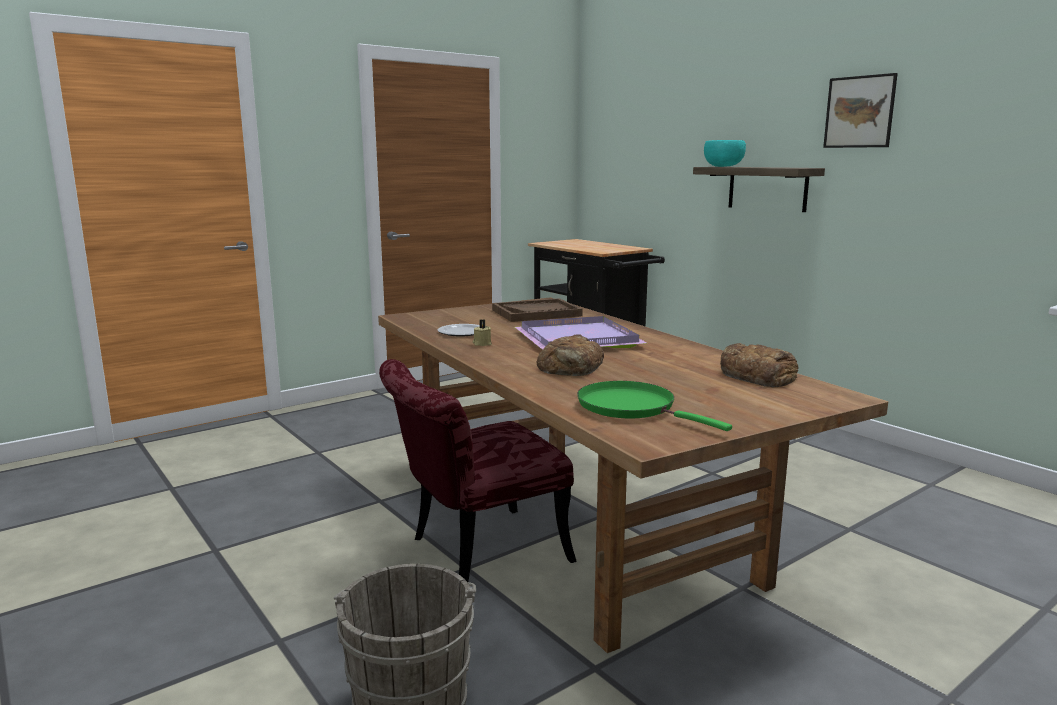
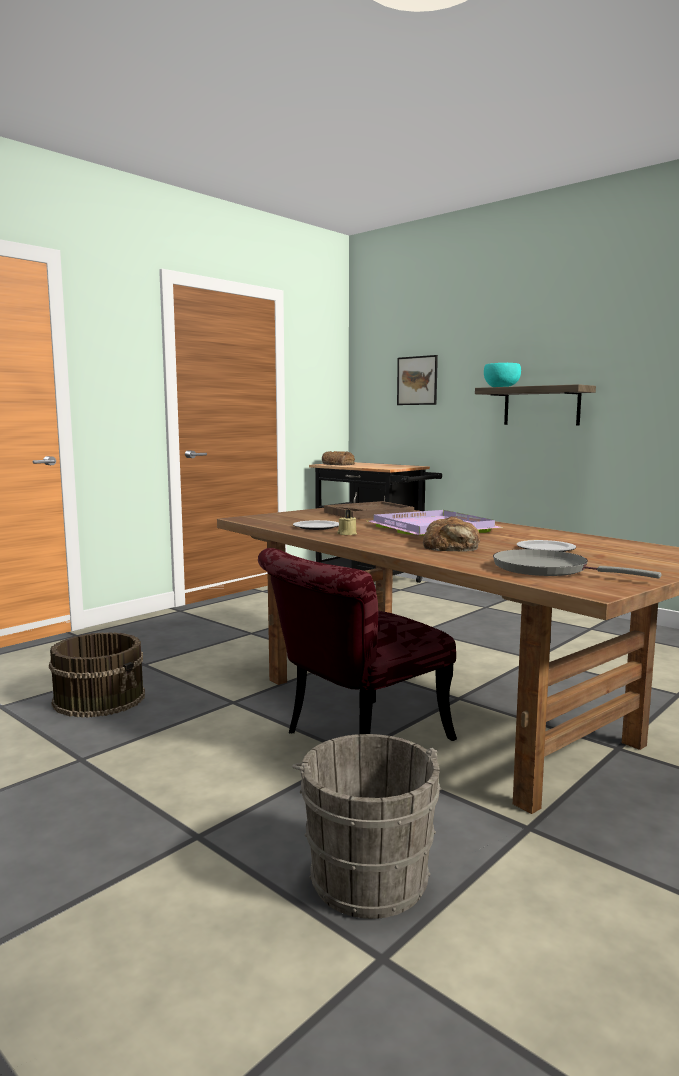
camera: 10 degrees left, 5 degrees down
green frying pan [577,381,732,431] -> grey frying pan [493,549,661,578]
bread [720,343,798,387] -> bread moved to [322,451,355,465]
picture [823,73,898,148] -> picture moved to [397,355,438,405]
none -> brown bucket [49,632,145,718]
none -> plate [517,540,576,552]

